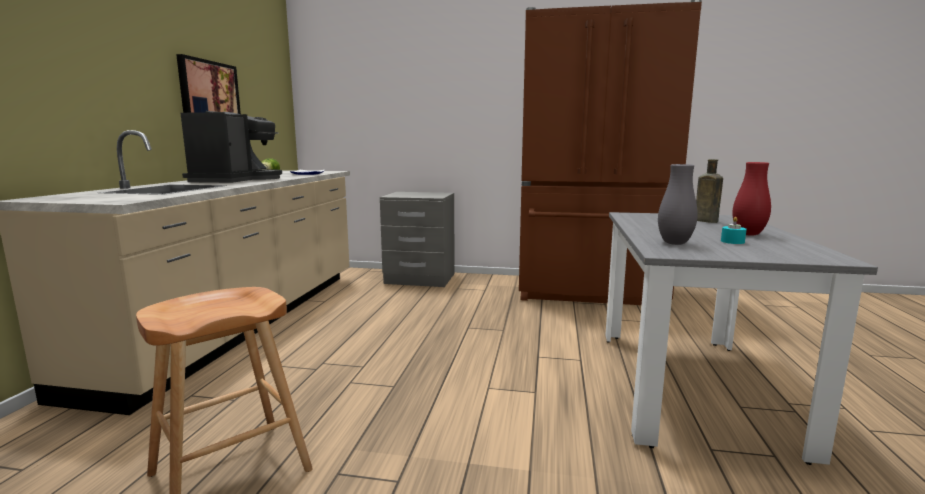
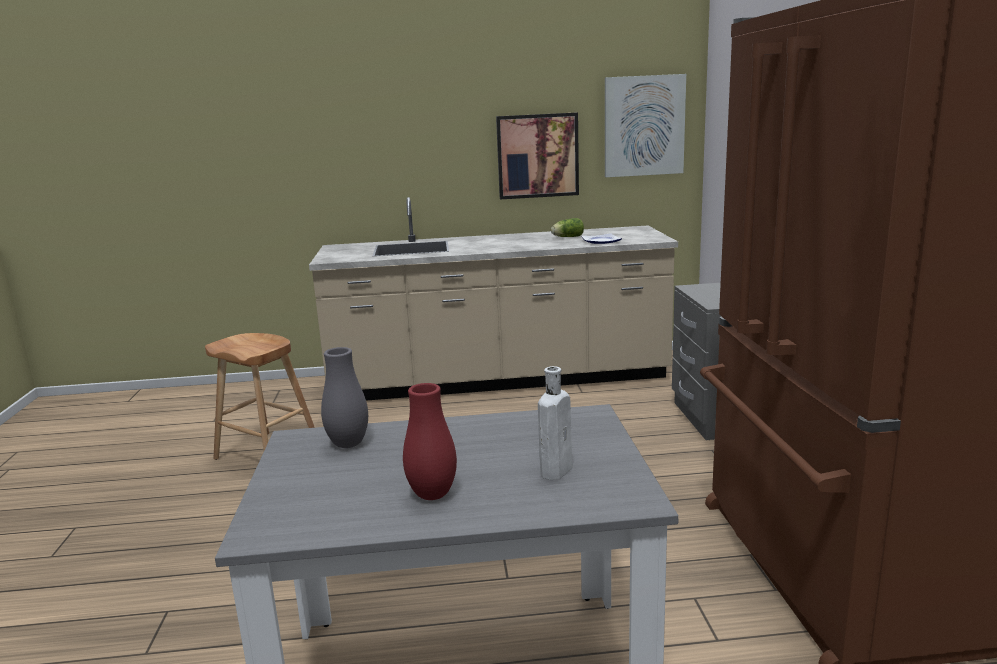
camera: 75 degrees right, 5 degrees up
coffee machine [181,111,282,183] -> none
brown bottle [696,159,723,223] -> white bottle [538,366,573,480]
turquoise candle [721,217,747,244] -> none
none -> picture [605,74,686,177]

